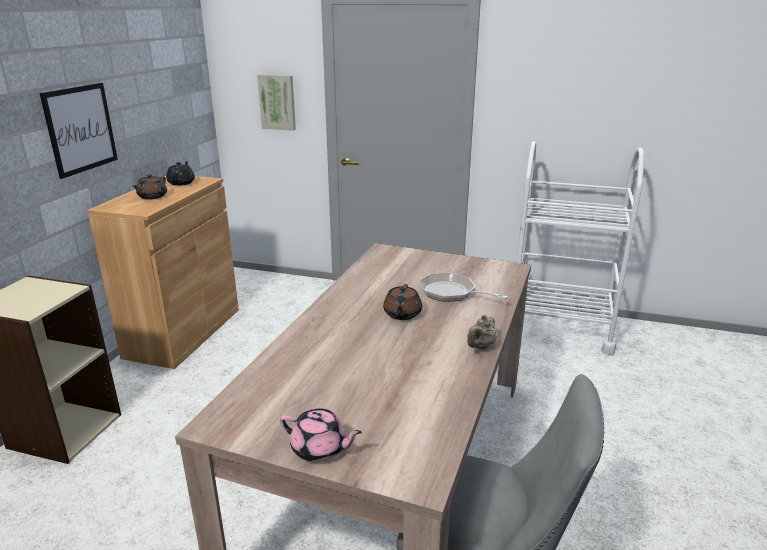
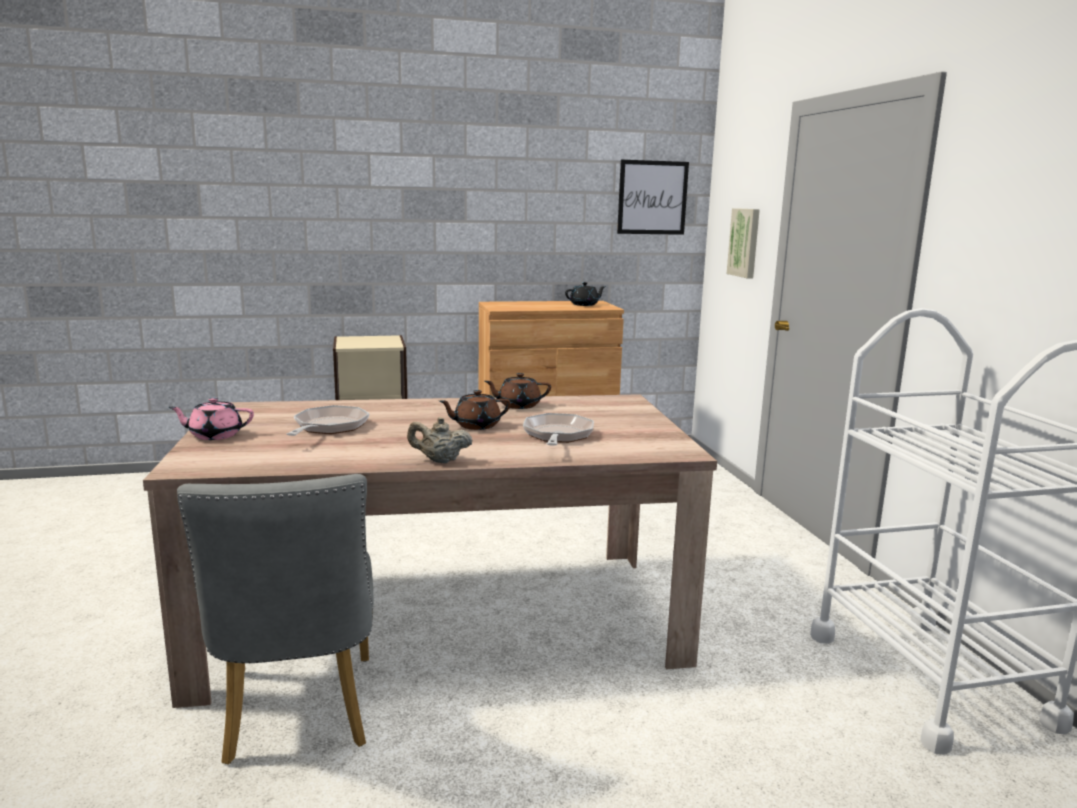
camera: 60 degrees right, 10 degrees down
picture [40,83,118,179] -> picture moved to [617,160,689,235]
brown teapot [133,174,167,200] -> brown teapot moved to [484,373,551,409]
pink teapot [280,408,362,462] -> pink teapot turned 90 degrees clockwise [169,397,254,440]
none -> frying pan [286,405,370,436]

